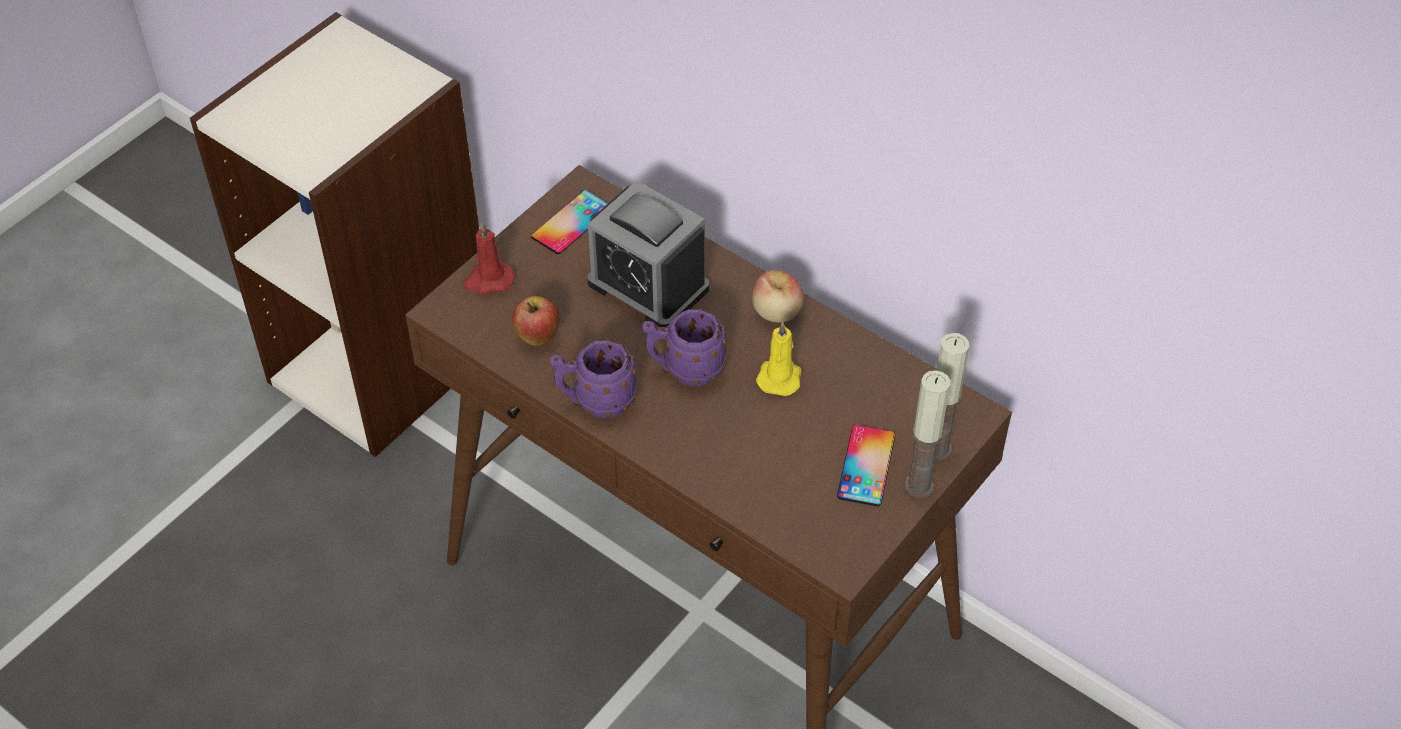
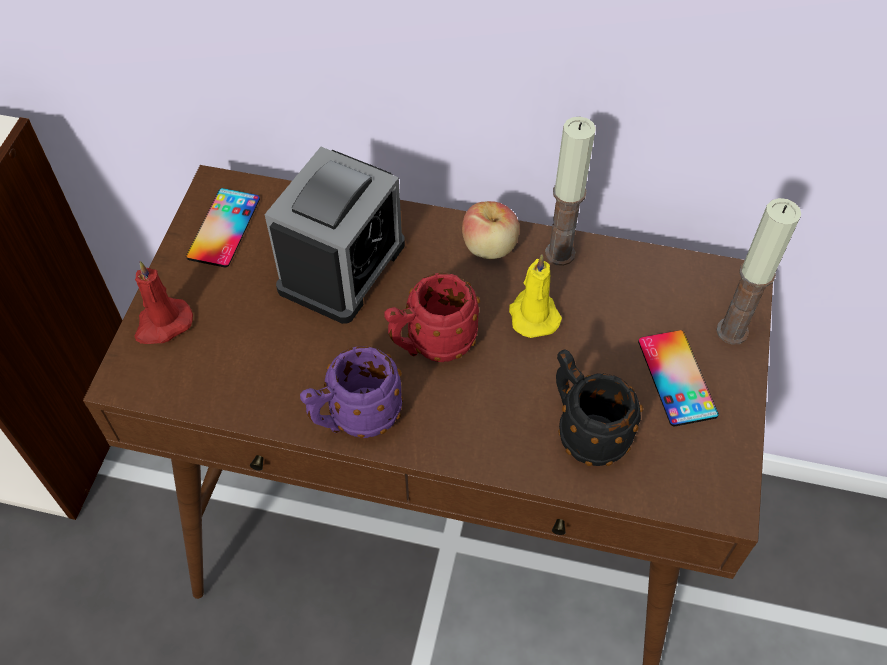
camera: 25 degrees left, 5 degrees up
apple [512,295,560,346] -> none
alarm clock [587,181,709,327] -> alarm clock turned 75 degrees counterclockwise [265,147,405,324]
purple mug [642,309,727,387] -> red mug [384,273,480,362]
candle [905,370,950,498] -> candle moved to [545,117,596,266]
none -> black mug [556,349,643,466]

